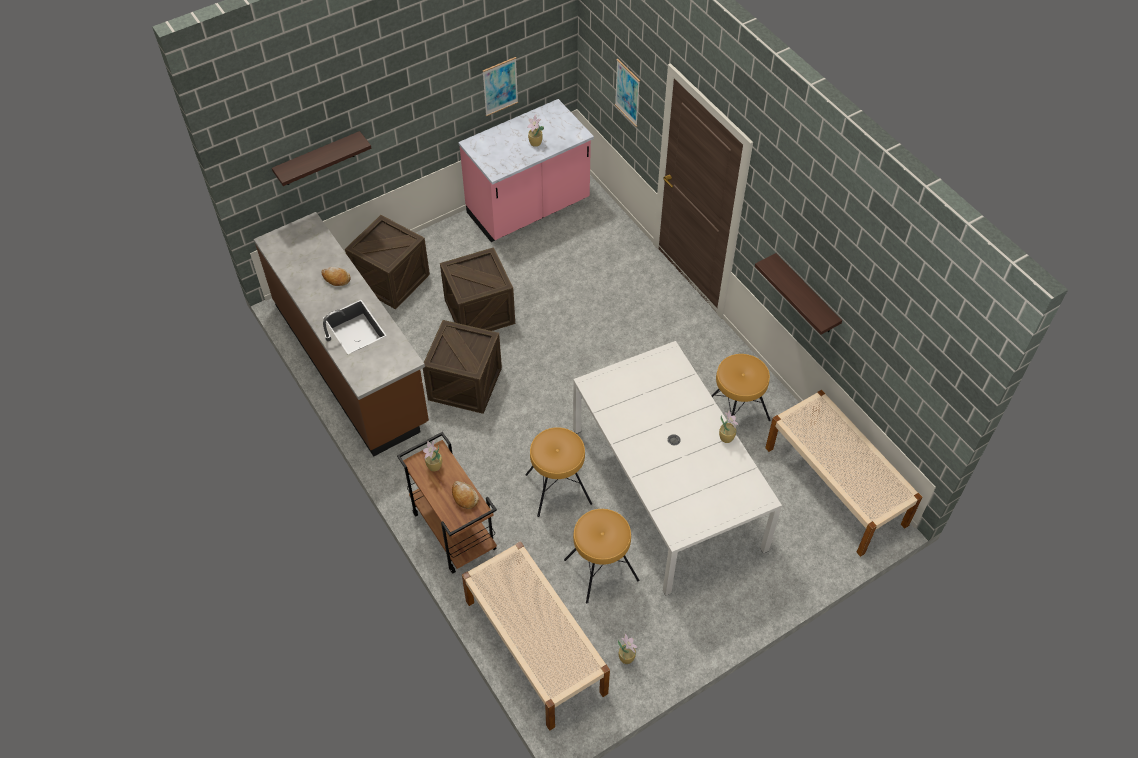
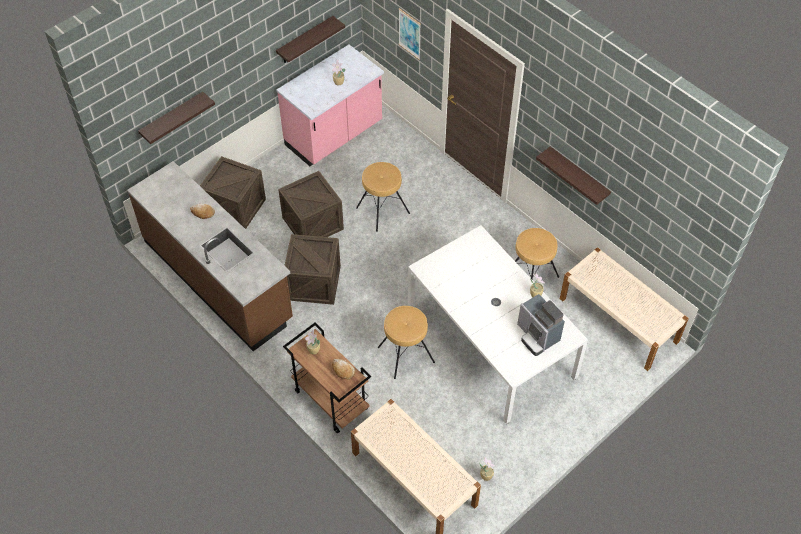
camera: 10 degrees left, 0 degrees up
picture [482,57,518,116] -> shelf [276,16,345,63]
brown stool [564,509,639,603] -> brown stool moved to [356,162,410,232]
none -> coffee machine [517,294,565,356]

